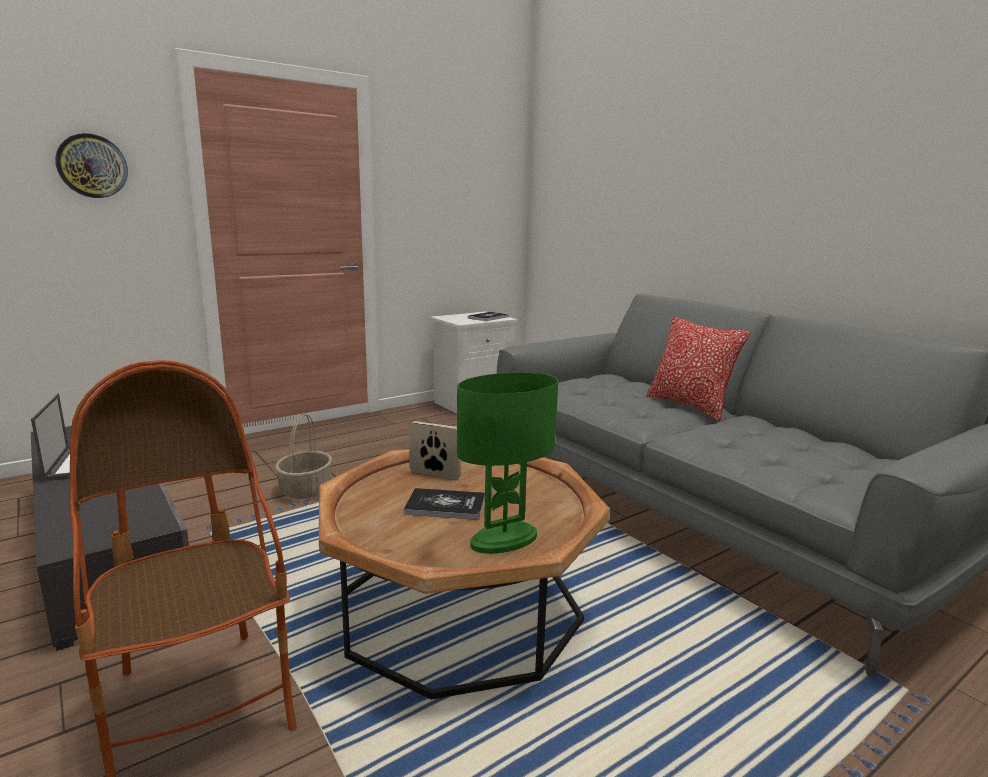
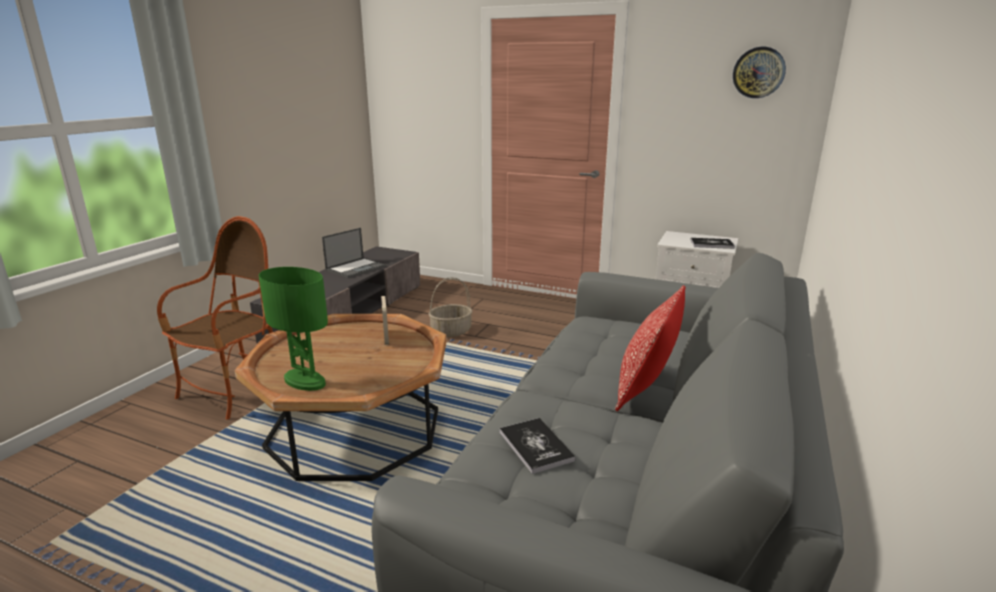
camera: 60 degrees right, 5 degrees up
wall clock [55,133,128,198] -> wall clock moved to [733,47,786,98]
book [404,488,485,520] -> book moved to [500,418,576,474]

